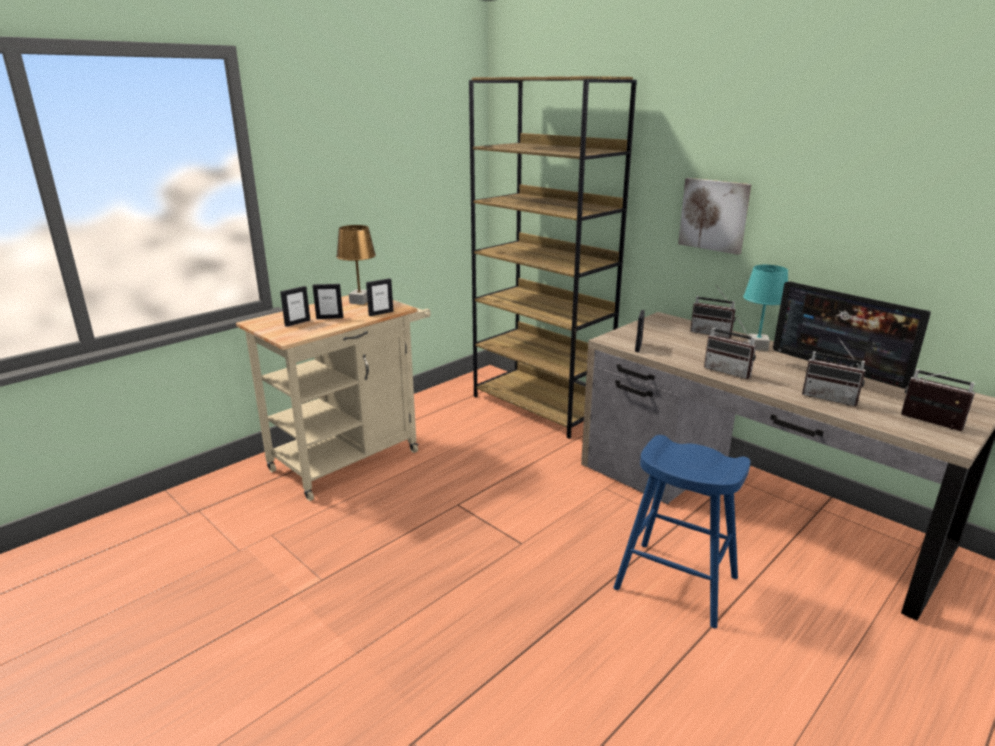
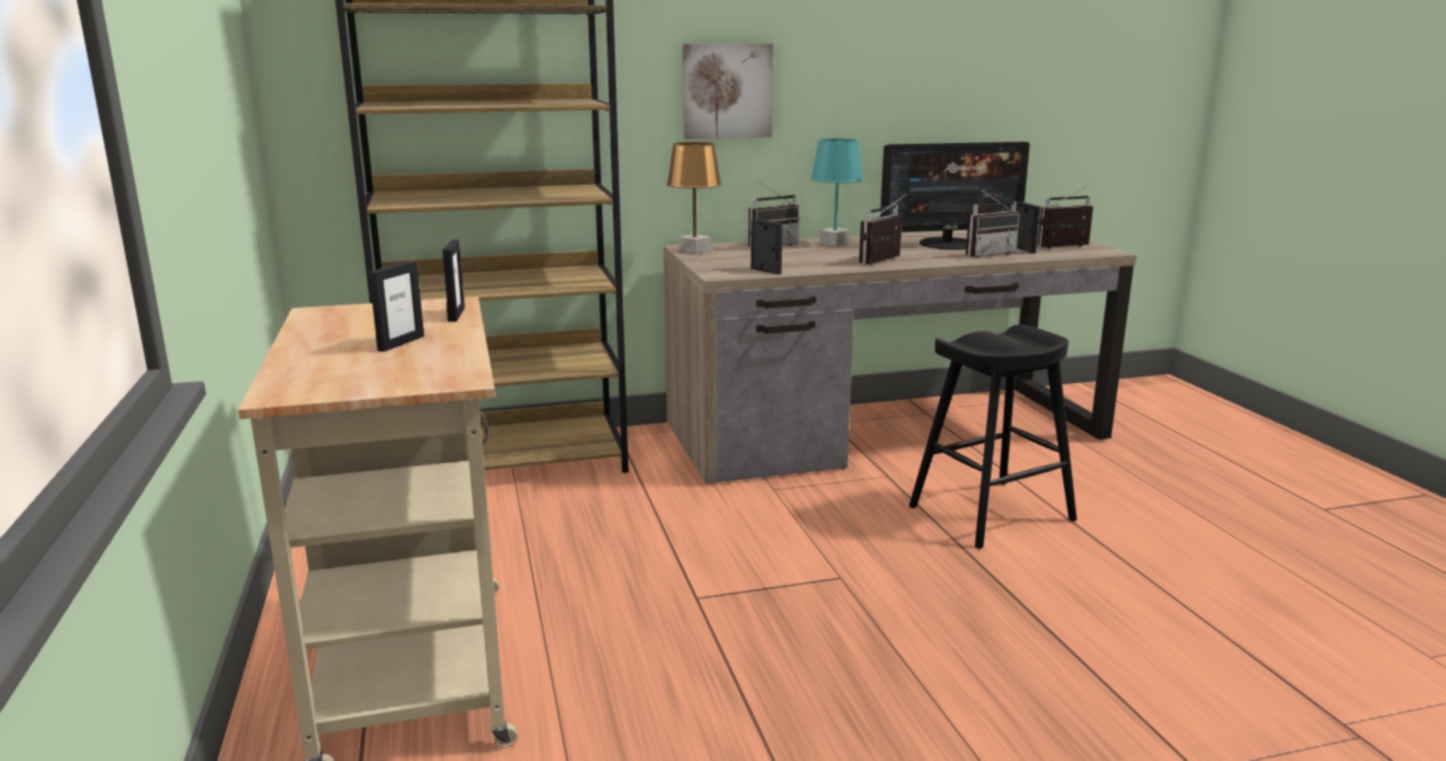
camera: 60 degrees left, 5 degrees down
picture frame [280,286,310,327] -> picture frame moved to [1016,202,1040,253]
brown table lamp [336,225,376,305] -> brown table lamp moved to [667,142,722,254]
blue stool [613,435,750,628] -> black stool [909,324,1077,549]
radio [704,316,756,379] -> radio turned 150 degrees clockwise [859,195,906,265]

